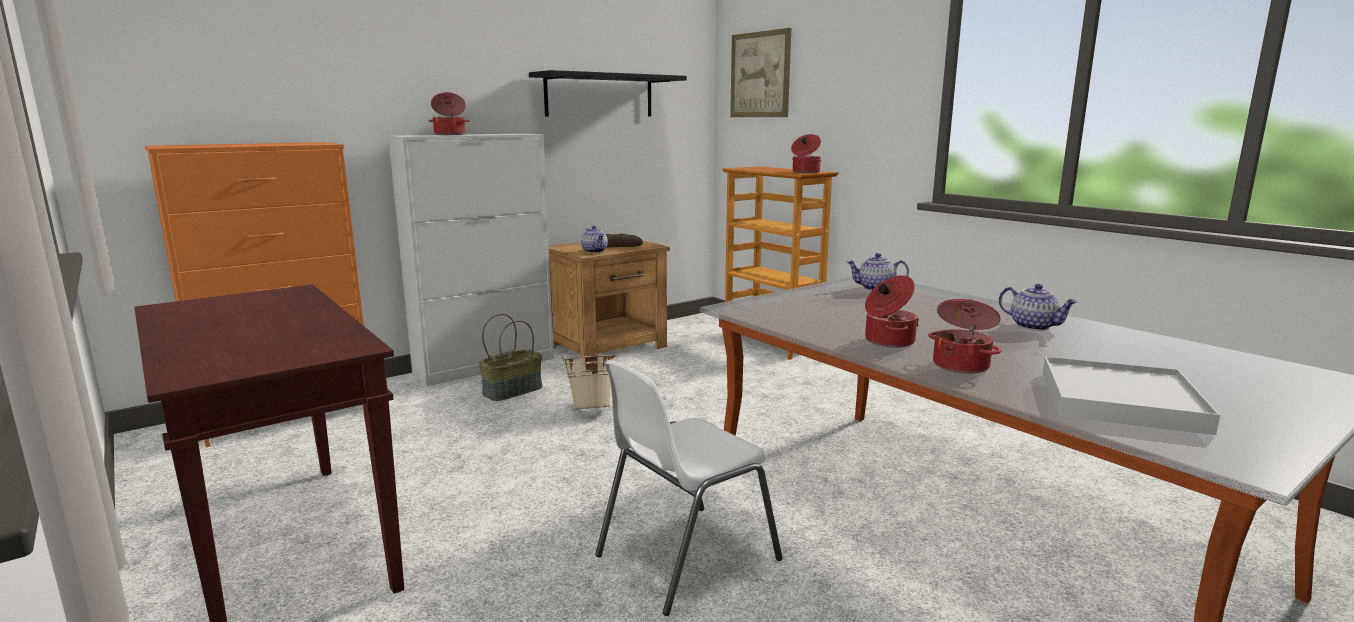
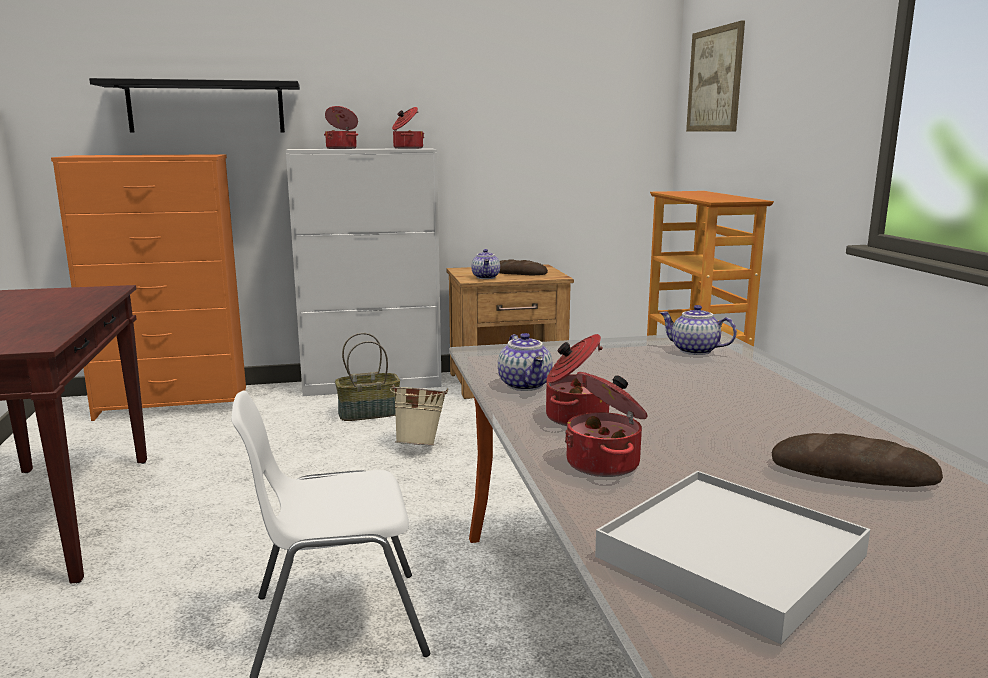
camera: 25 degrees right, 0 degrees up
black shelf [529,70,687,117] -> black shelf moved to [89,78,300,132]
cooking pot [791,134,821,173] -> cooking pot moved to [392,107,424,149]
teapot [999,284,1078,331] -> teapot moved to [498,333,553,391]
none -> bread [772,433,943,487]

